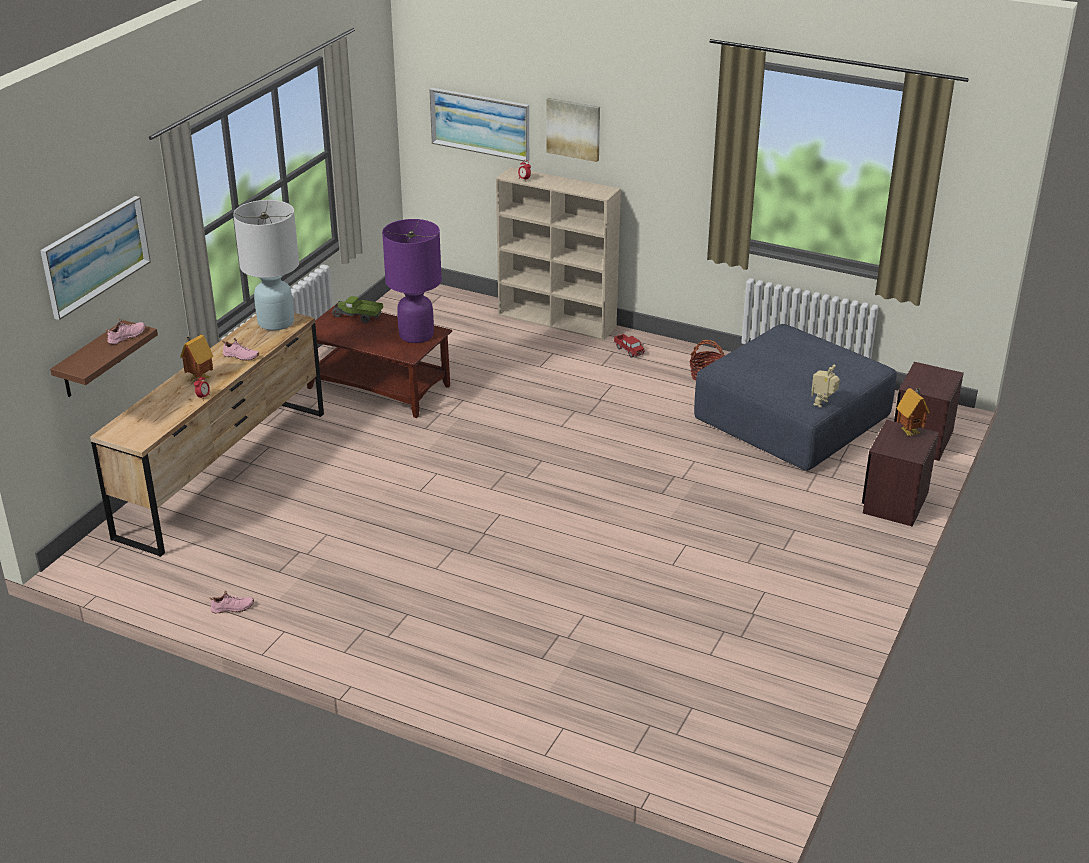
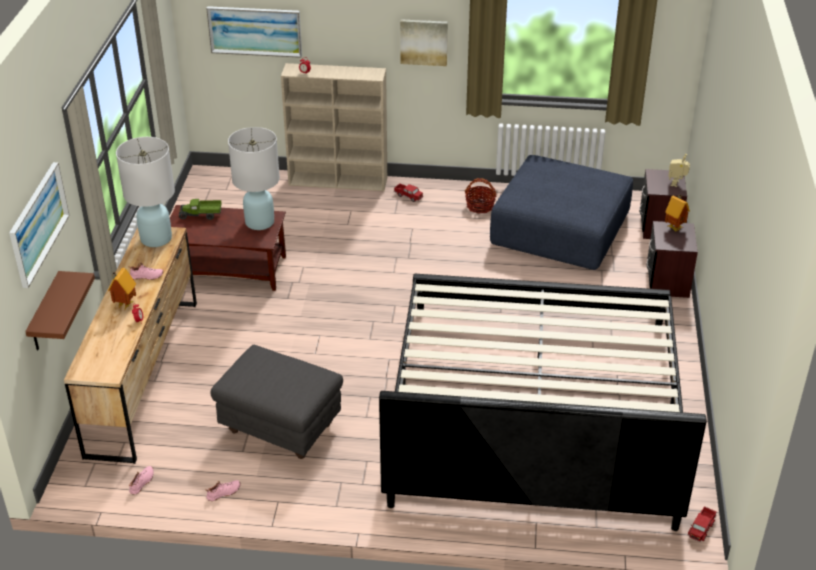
camera: 20 degrees left, 5 degrees up
pink shoe [106,319,145,345] -> pink shoe moved to [129,466,154,495]
purple table lamp [382,219,442,343] -> white table lamp [228,127,280,230]
picture [546,98,600,162] -> picture moved to [400,19,448,66]
toy robot [811,365,840,408] -> toy robot moved to [668,154,690,187]
none -> grey ottoman [210,345,343,459]
none -> bed [379,274,707,531]
none -> toy truck [688,506,717,542]

